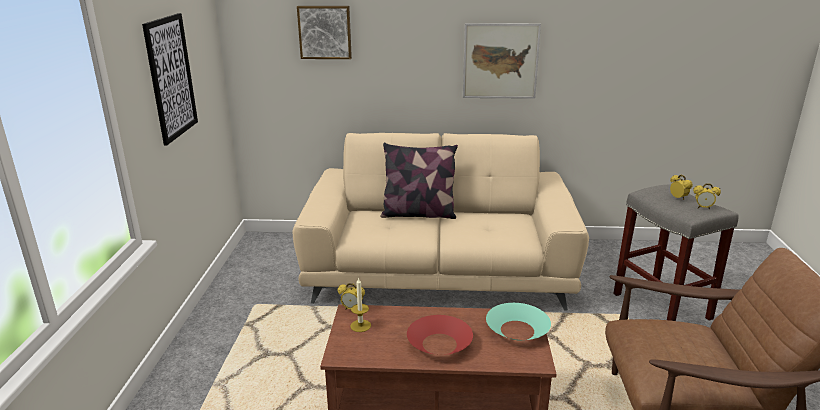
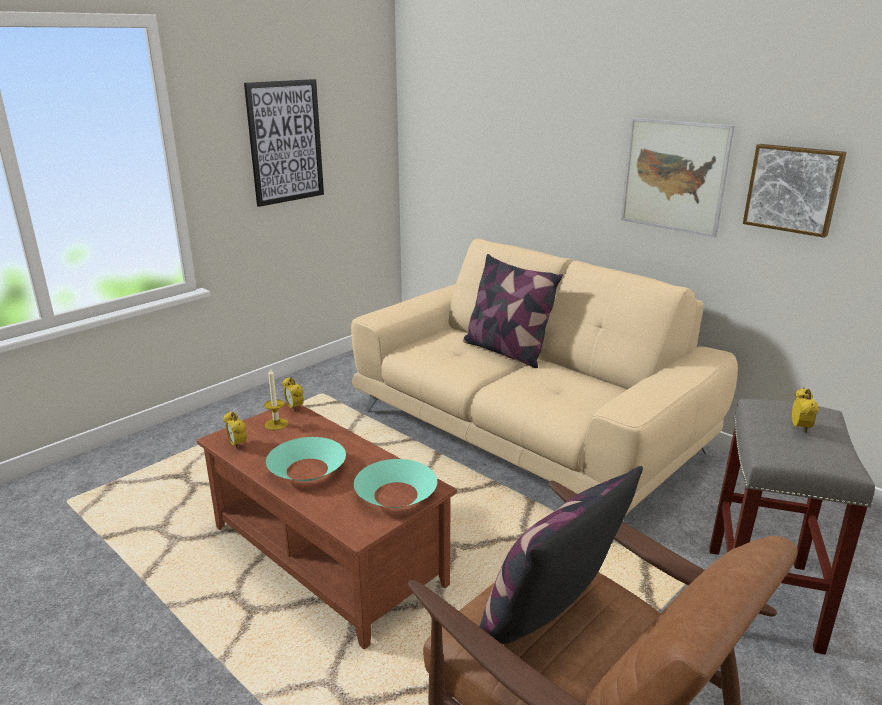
camera: 40 degrees right, 0 degrees up
picture [297,6,352,59] -> picture moved to [743,144,847,238]
red bowl [407,315,473,355] -> turquoise bowl [266,437,346,481]
alarm clock [693,184,721,210] -> alarm clock moved to [224,412,247,449]
none -> pillow [479,466,643,644]

